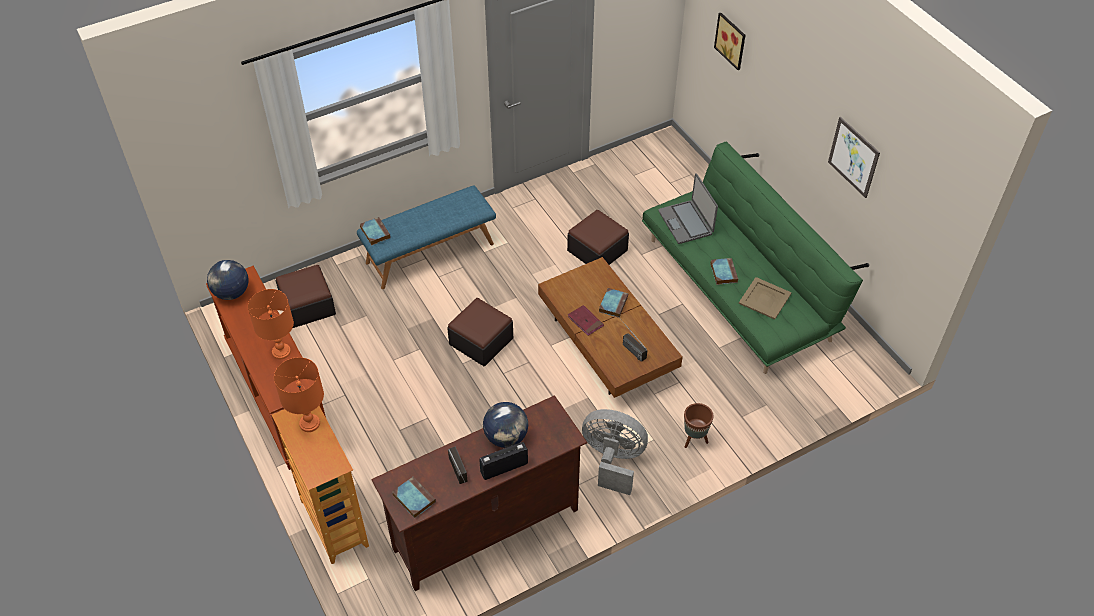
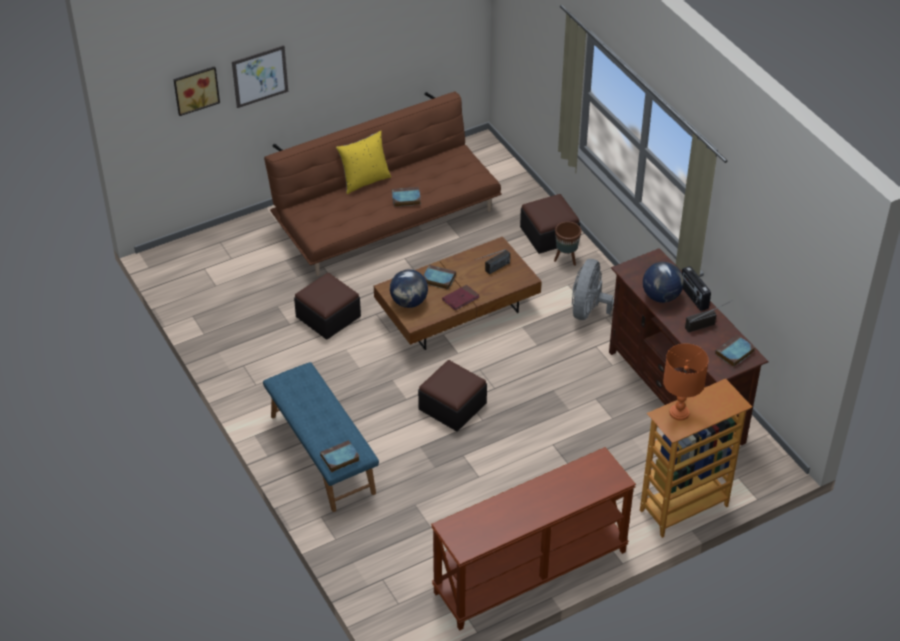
camera: 90 degrees left, 5 degrees down
globe [207,260,249,300] -> globe moved to [390,269,428,308]
orange table lamp [248,289,294,359] -> none
ottoman [276,265,336,328] -> ottoman moved to [520,194,580,254]
green sofa [642,142,869,374] -> brown sofa [264,91,502,276]
laptop [658,173,718,244] -> none
beige tray [739,277,792,320] -> none
picture [828,117,880,198] -> picture moved to [232,45,288,108]
none -> yellow pillow [336,130,391,194]

